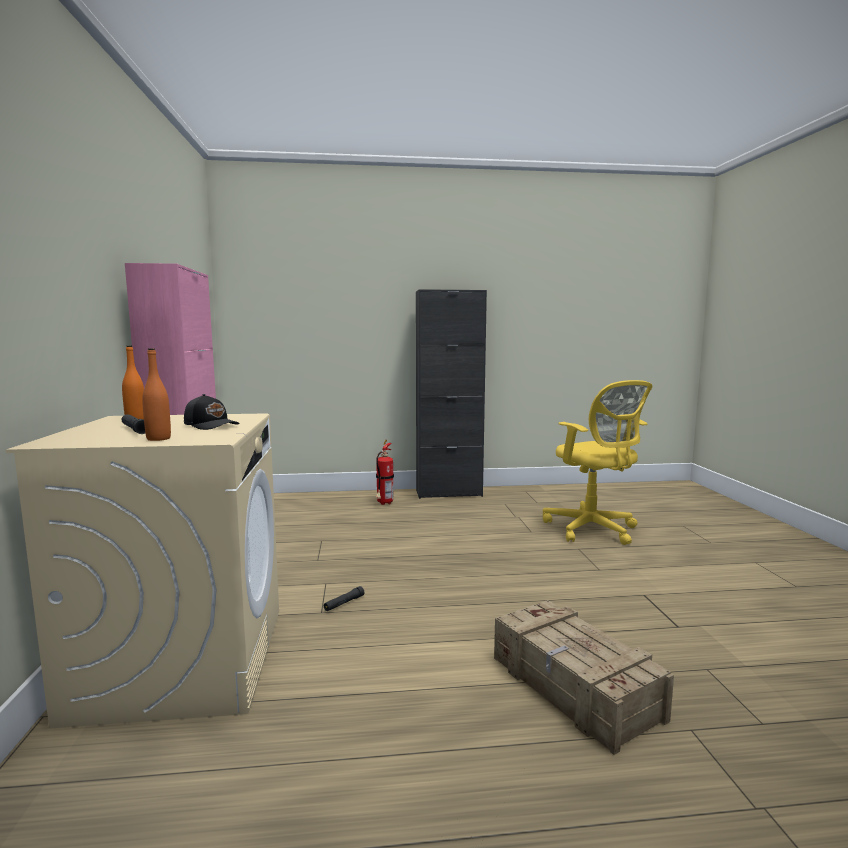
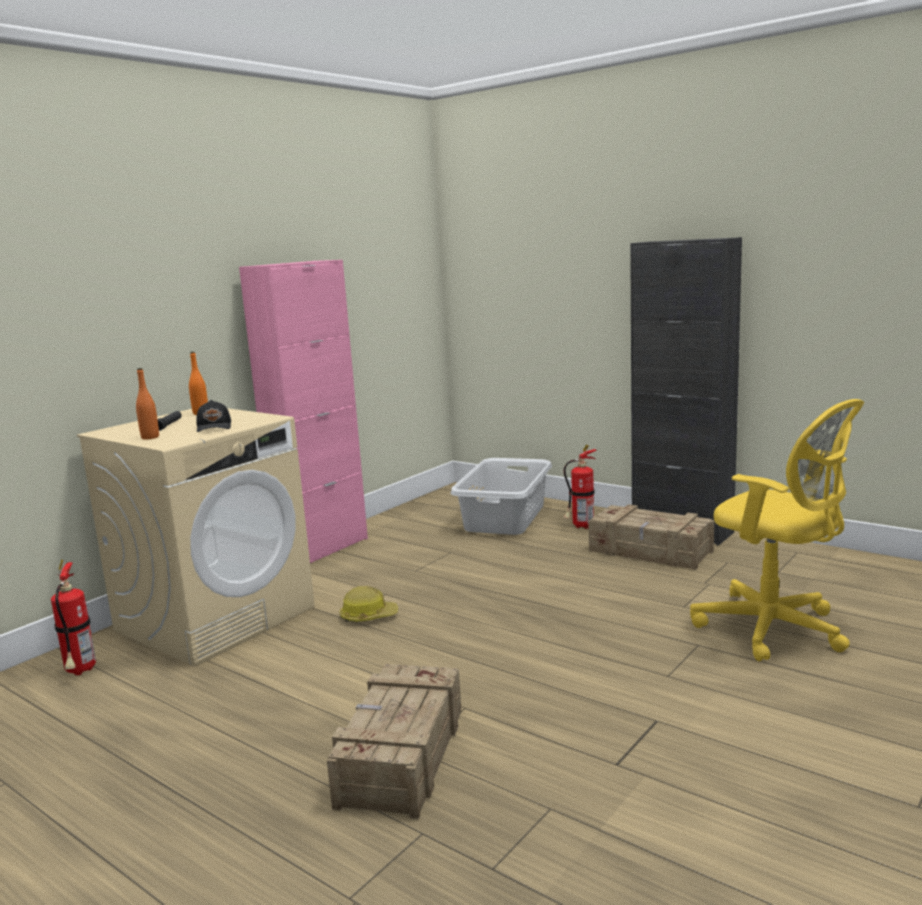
camera: 45 degrees right, 5 degrees up
black flashlight [324,586,364,611] -> hard hat [339,586,398,622]
yellow office chair [543,380,652,545] -> yellow office chair turned 60 degrees counterclockwise [690,399,864,661]
none -> fire extinguisher [51,559,96,675]
none -> grey laundry basket [450,458,552,535]
none -> crate [588,504,714,570]

